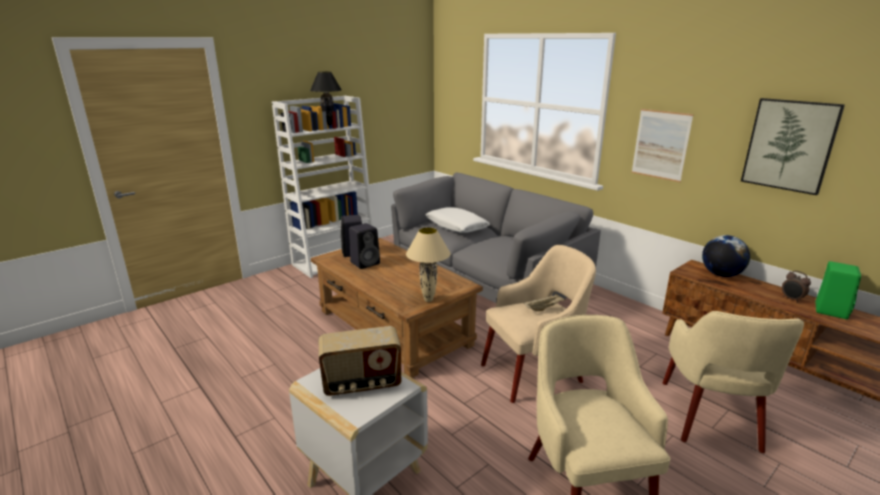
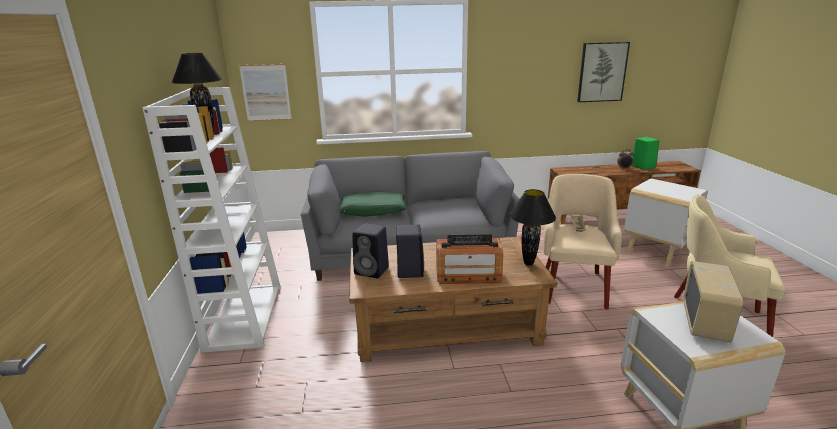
camera: 55 degrees left, 0 degrees up
beige table lamp [406,227,451,302] -> black table lamp [509,189,556,266]
white pillow [426,207,490,233] -> green pillow [340,192,406,217]
picture [631,109,694,182] -> picture moved to [239,64,292,122]
beige armchair [662,311,804,453] -> white side table [624,178,708,267]
globe [702,235,750,277] -> none
none -> radio [436,234,503,284]

